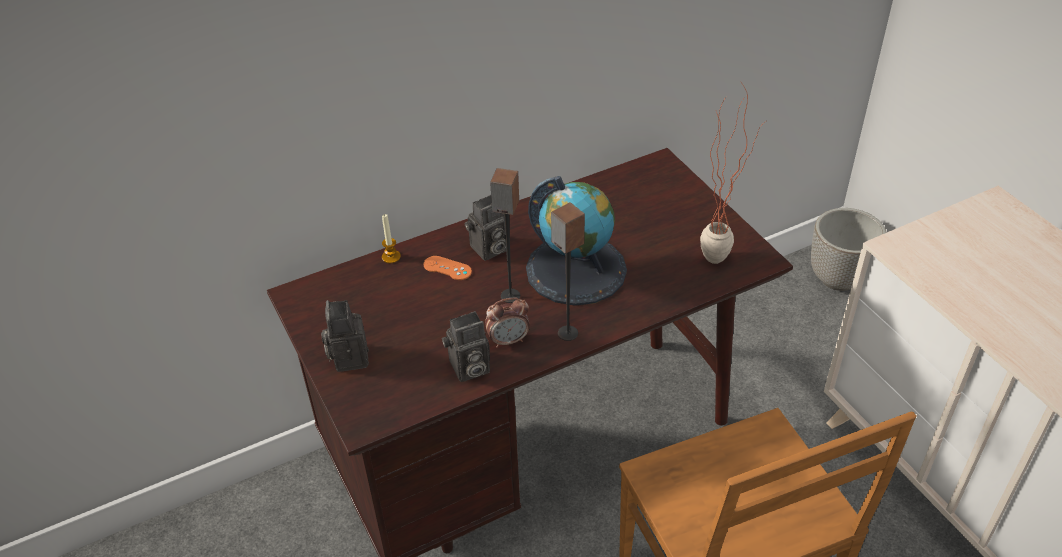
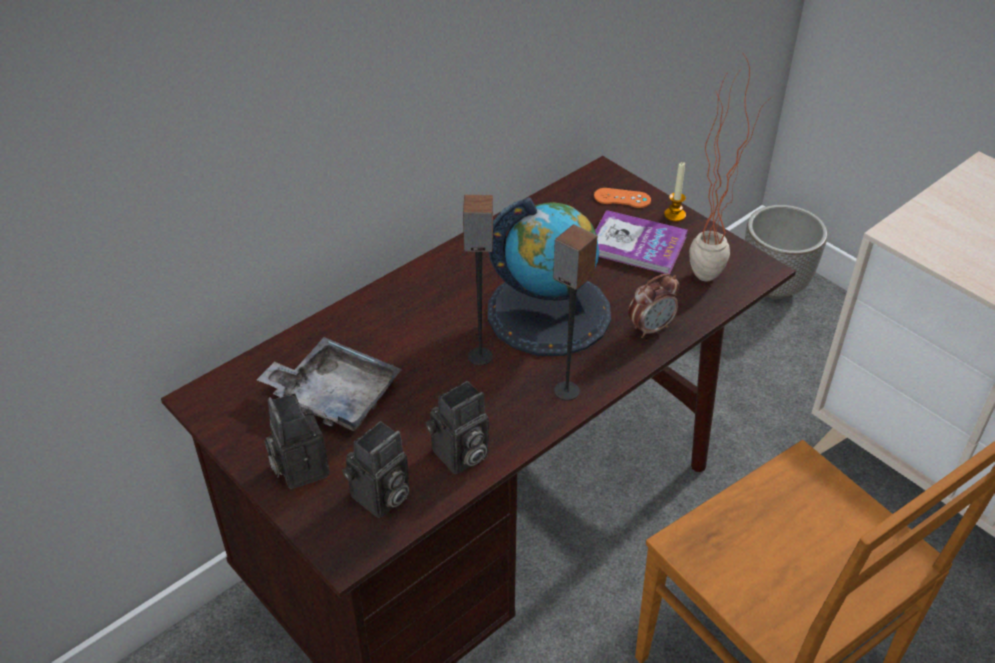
camera: 15 degrees left, 0 degrees up
candle [382,214,401,264] -> candle moved to [664,162,686,222]
orange game controller [424,256,472,280] -> orange game controller moved to [594,188,651,208]
camera [465,195,506,261] -> camera moved to [342,421,409,518]
alarm clock [485,297,530,348] -> alarm clock moved to [628,273,680,338]
none -> grey tray [257,337,402,431]
none -> book [595,210,688,274]

